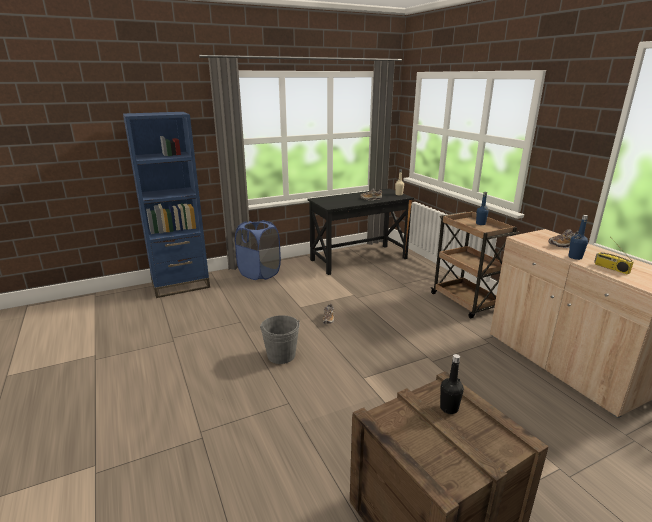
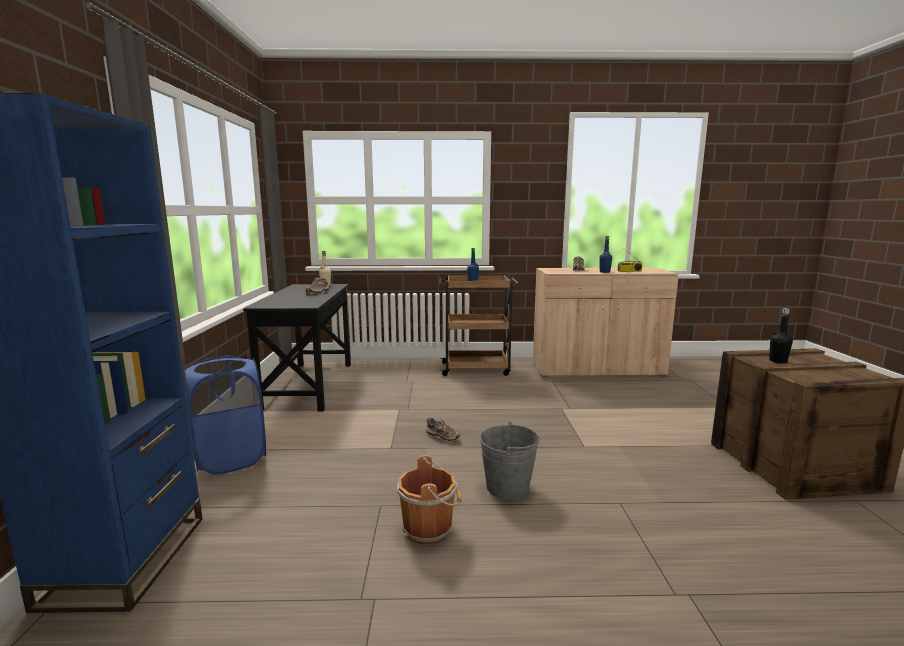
camera: 65 degrees left, 10 degrees down
none -> brown bucket [397,455,462,545]

